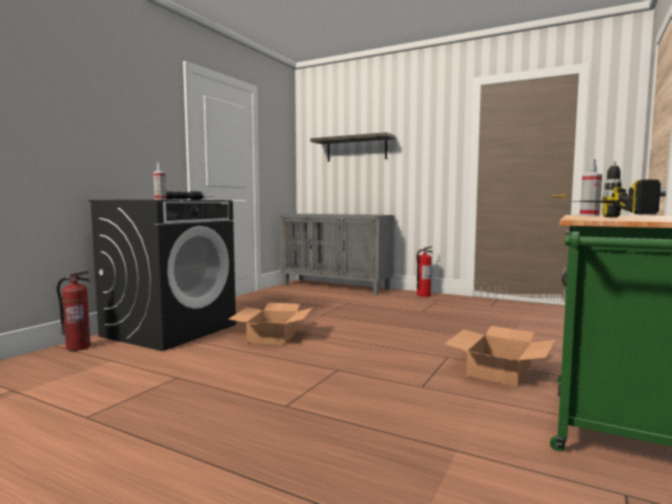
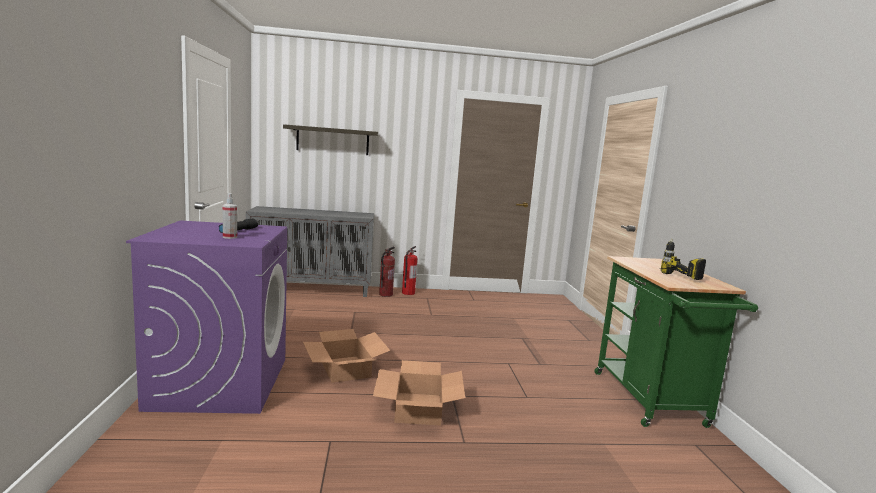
camera: 35 degrees left, 5 degrees up
fire extinguisher [57,271,91,351] -> fire extinguisher moved to [379,247,395,297]
black washing machine [88,200,236,351] -> purple washing machine [126,220,287,414]
cardboard box [445,326,556,387] -> cardboard box moved to [373,360,465,426]
spray bottle [580,159,602,216] -> none

